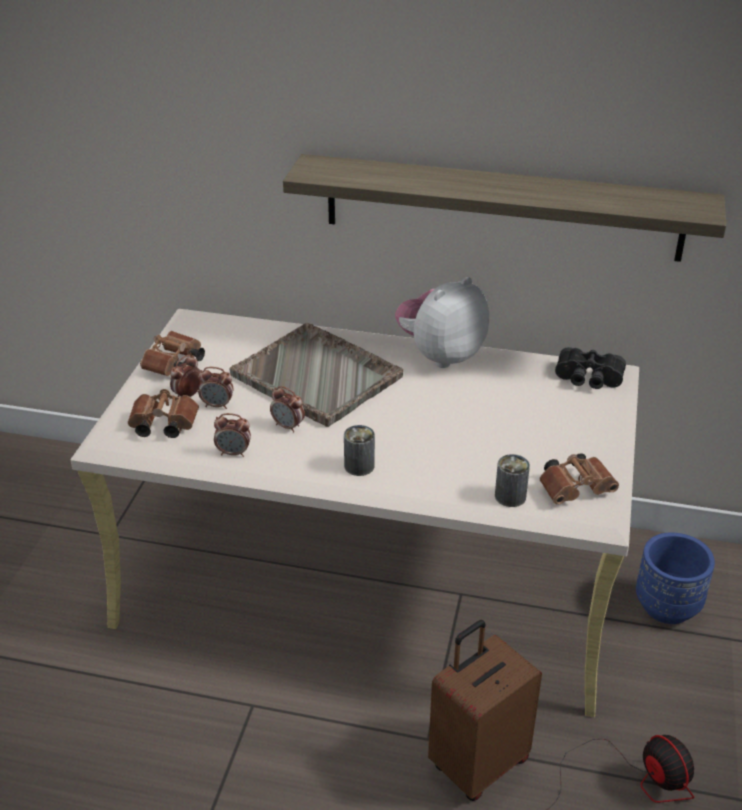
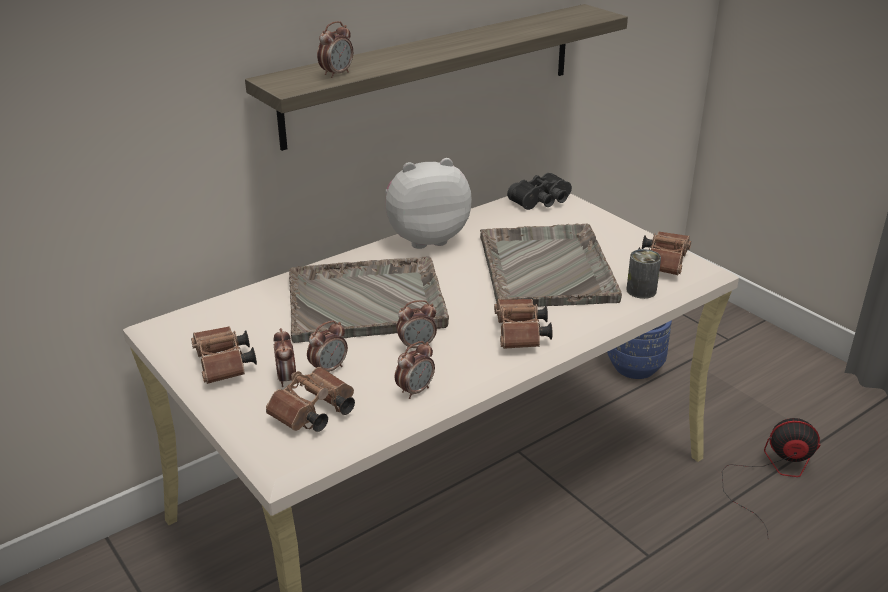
camera: 50 degrees left, 5 degrees down
can [344,425,375,476] -> brown binoculars [494,299,552,349]
plush toy [395,277,489,368] -> plush toy turned 75 degrees clockwise [385,158,472,249]
brown suitcase [428,620,542,801] -> none
none -> alarm clock [317,21,353,78]
none -> grey tray [480,224,622,307]

